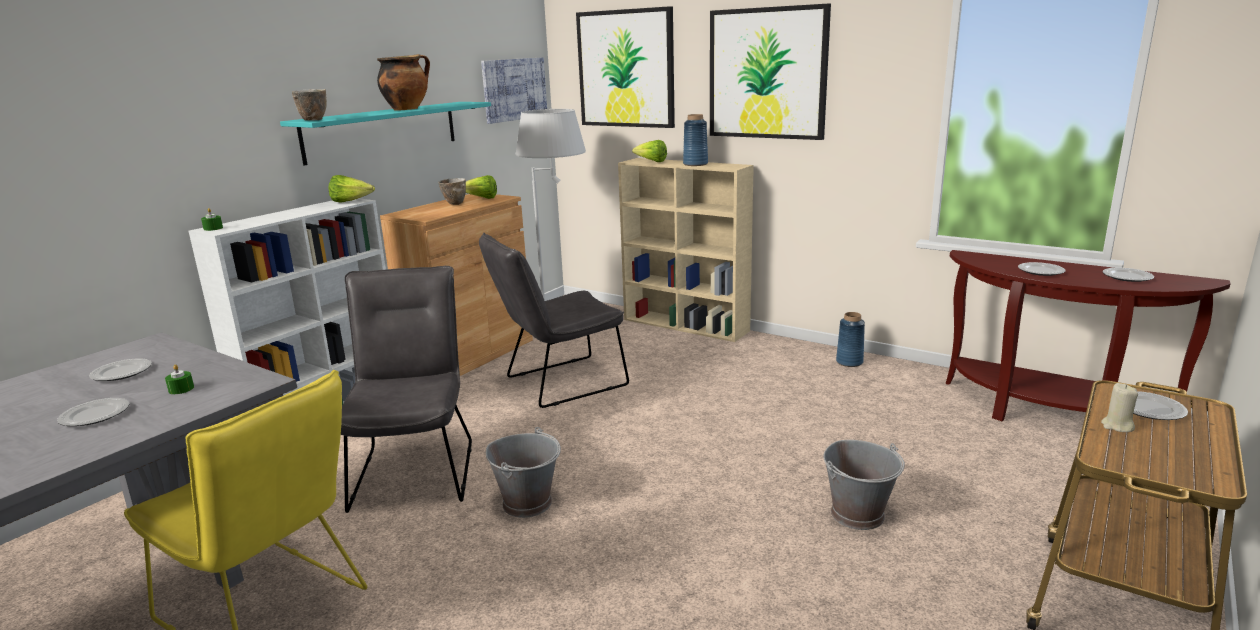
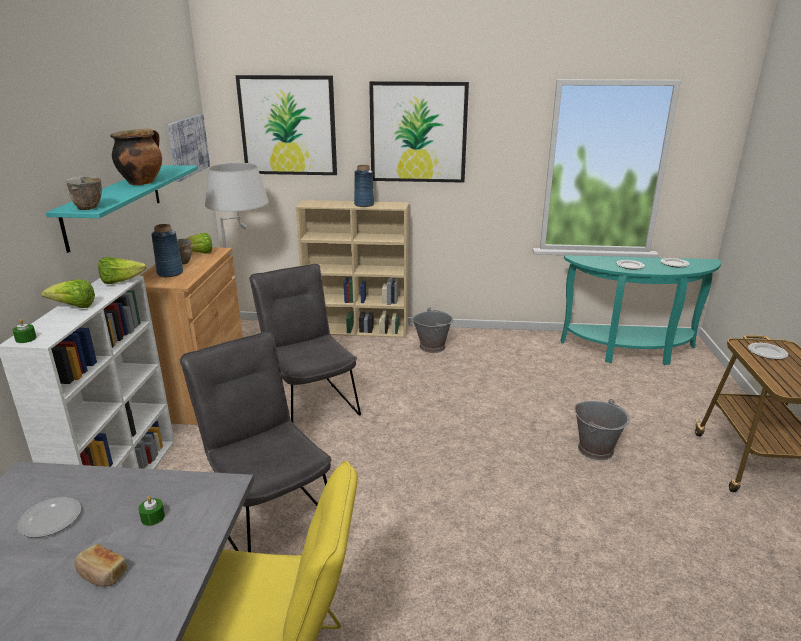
camera: 30 degrees left, 5 degrees up
plate [57,398,130,426] -> bread [74,544,128,587]
grey chair [479,233,629,408] -> grey chair turned 120 degrees clockwise [249,264,361,422]
grey bucket [486,427,561,518] -> grey bucket moved to [412,307,453,353]
lettuce [632,140,667,162] -> lettuce moved to [41,279,95,308]
blue vase [836,312,865,367] -> blue vase moved to [151,224,183,277]
brown console table [946,250,1230,421] -> turquoise console table [560,255,721,365]
beige candle [1101,383,1138,432] -> none

